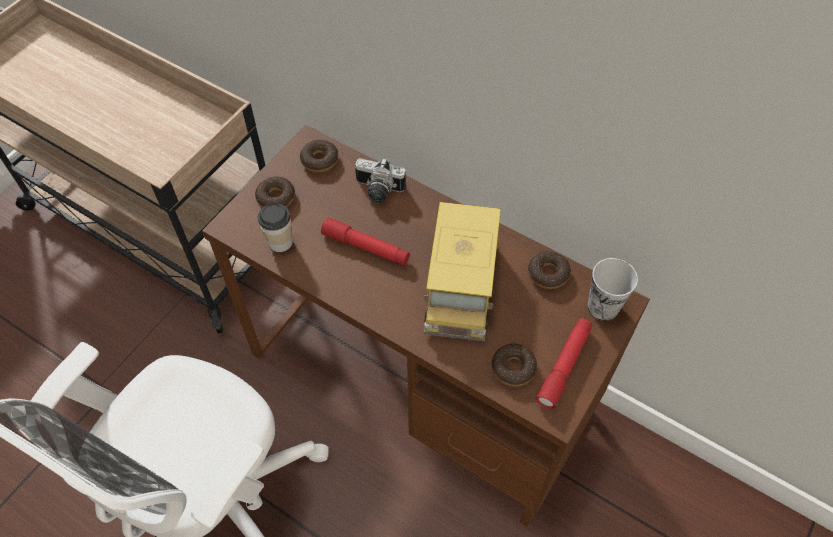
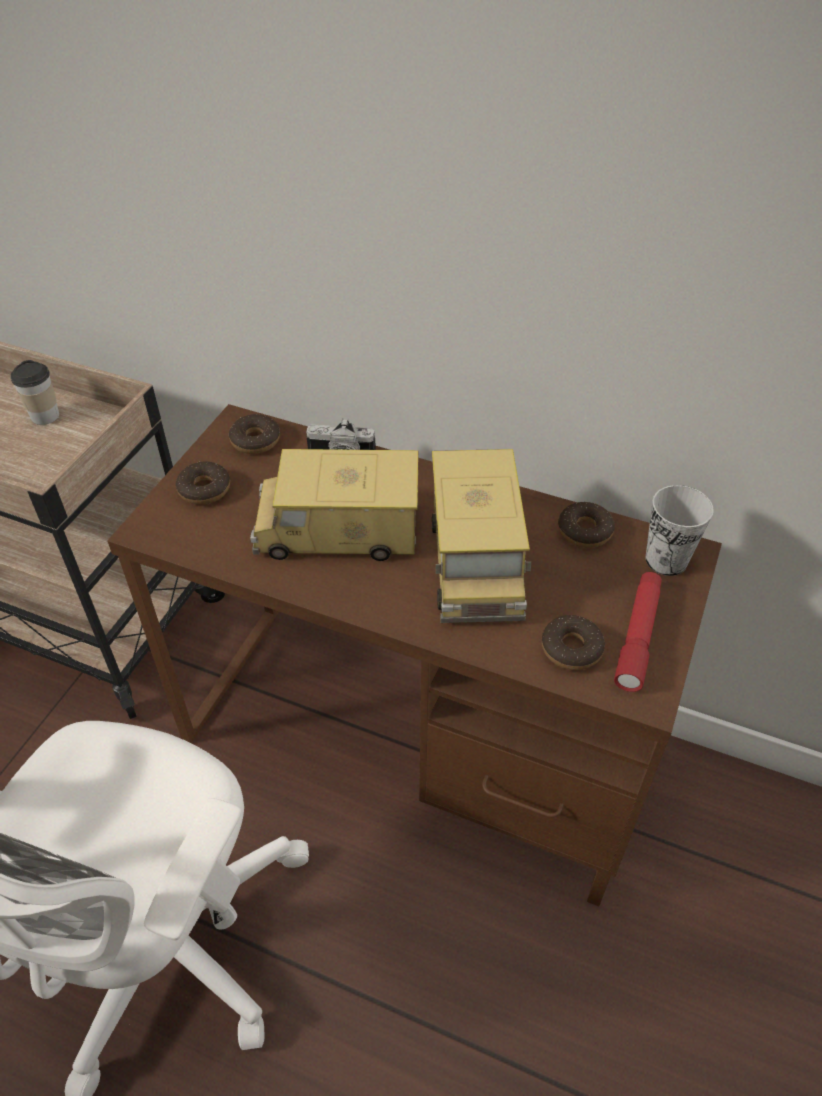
camera: 10 degrees left, 10 degrees down
cup [258,203,292,252] -> cup moved to [10,360,59,425]
red flashlight [321,217,410,265] -> toy truck [250,449,419,561]

